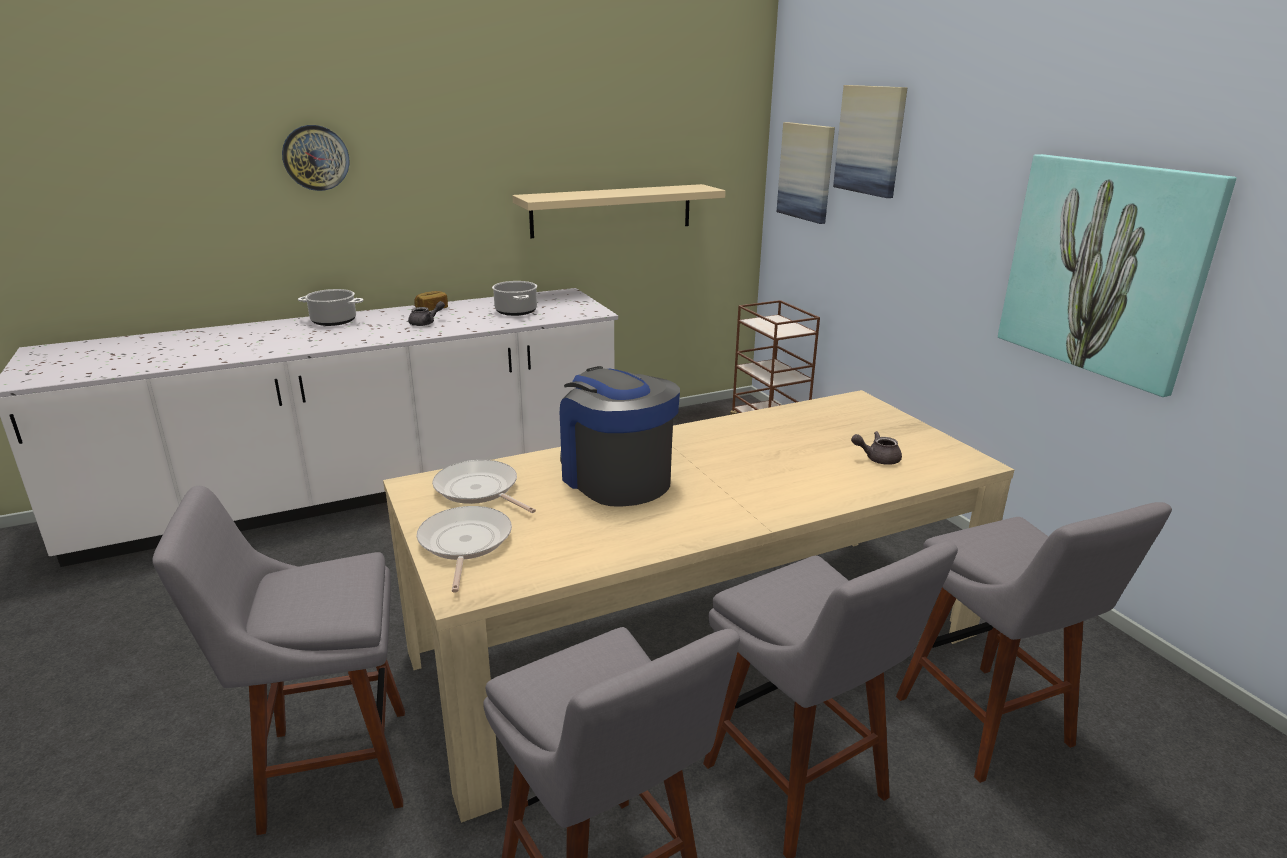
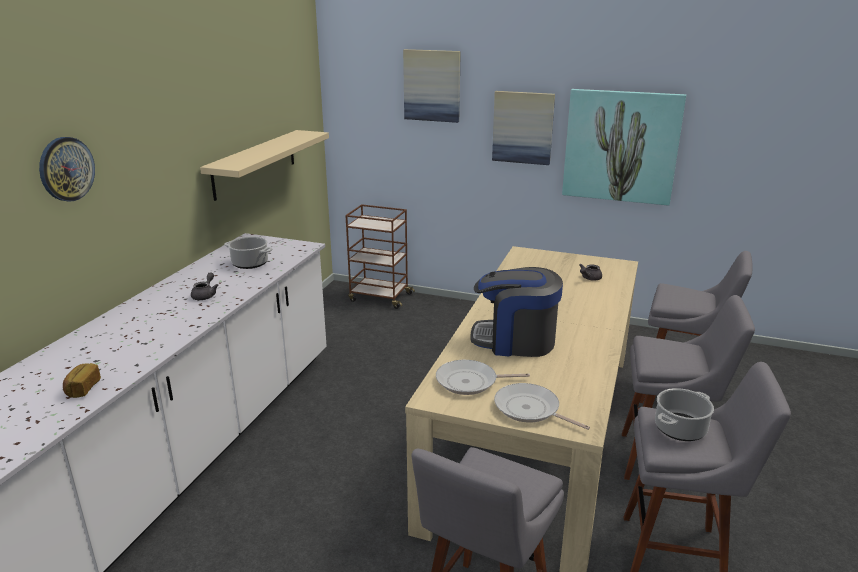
camera: 45 degrees left, 0 degrees up
cooking pot [298,289,364,326] -> cooking pot moved to [655,388,714,441]
bread [414,291,448,311] -> bread moved to [63,363,101,398]
picture [777,122,835,224] -> picture moved to [492,91,555,165]

